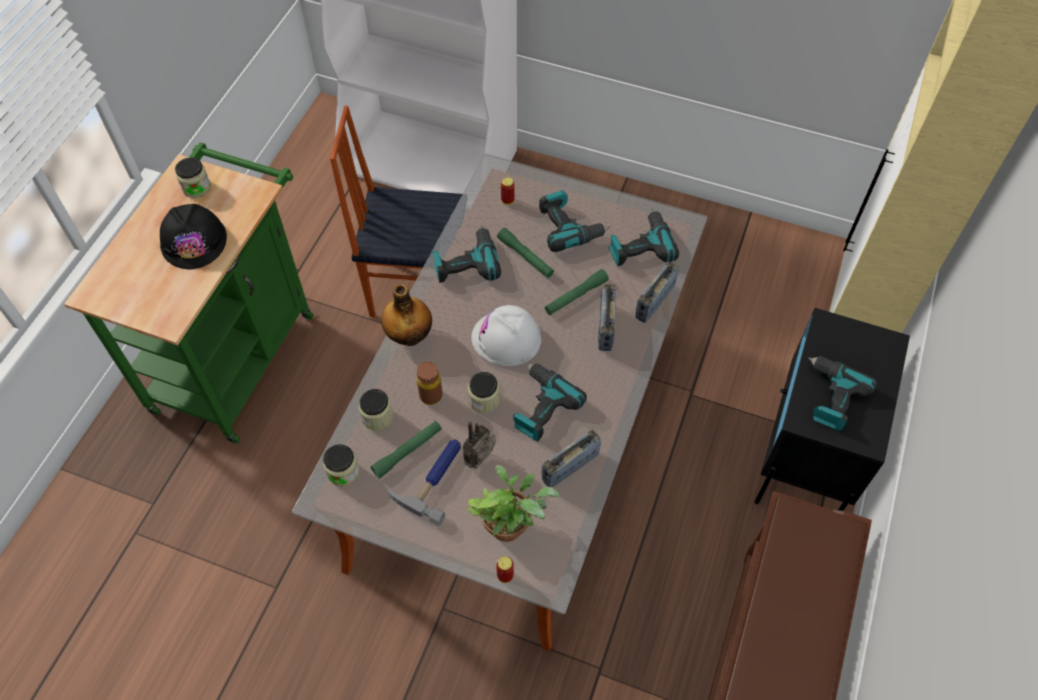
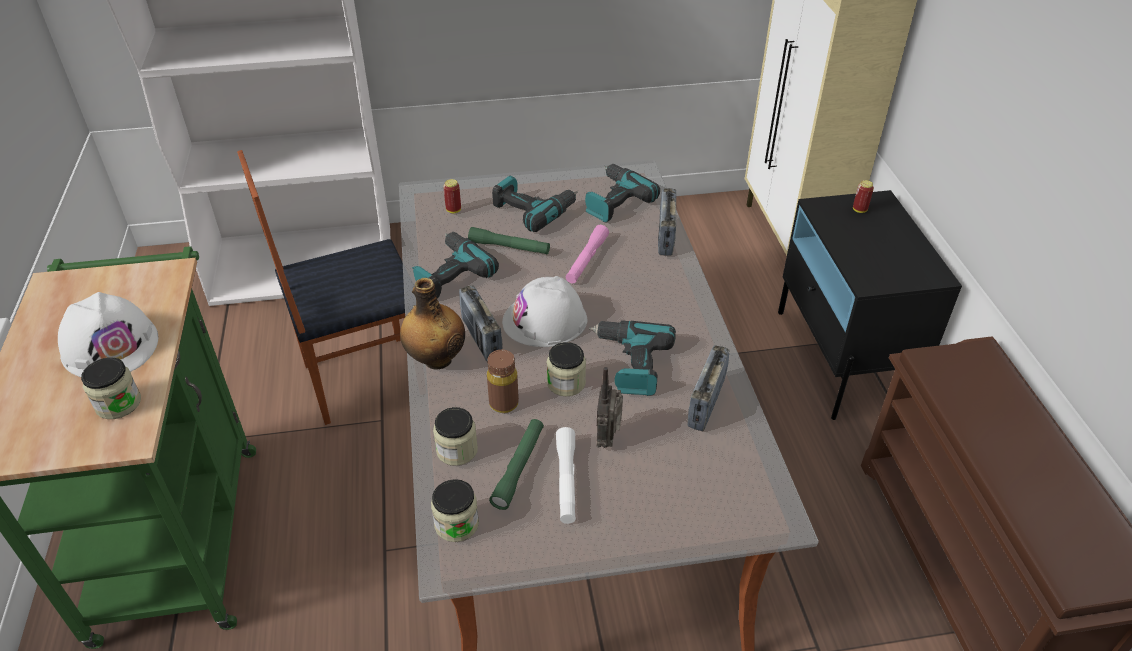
camera: 30 degrees left, 15 degrees down
black hard hat [160,204,227,269] -> white hard hat [58,292,158,377]
jar [175,157,211,198] -> jar moved to [81,357,141,419]
hammer [385,439,461,526] -> white flashlight [556,427,576,524]
potted plant [466,465,560,542] -> none
can [496,556,514,583] -> can moved to [853,180,874,213]
green flashlight [545,269,609,315] -> pink flashlight [566,225,609,283]
radio [598,284,616,351] -> radio moved to [459,285,503,361]
power drill [808,356,877,431] -> none

